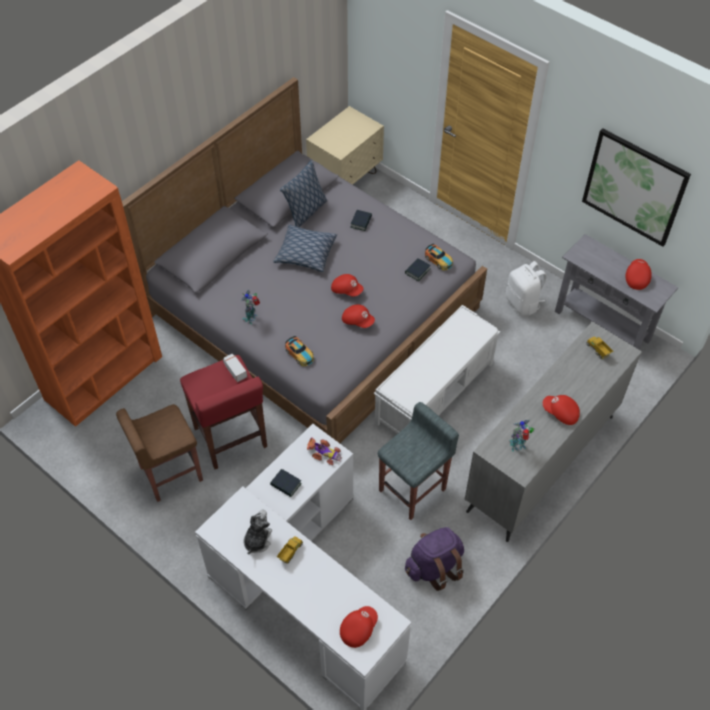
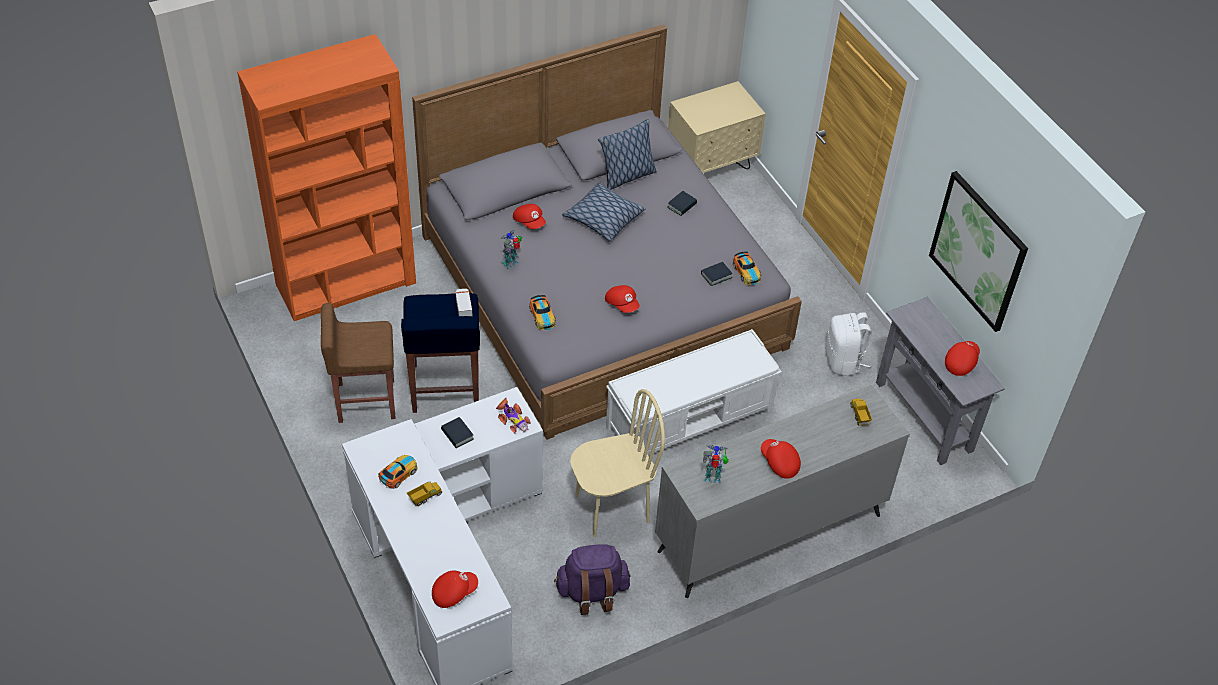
camera: 20 degrees right, 5 degrees down
red stool [180,355,267,469] -> blue stool [401,293,480,413]
plush toy [243,510,272,555] -> toy car [378,455,418,489]
red cap [331,274,364,297] -> red cap moved to [513,204,546,229]
grey stool [378,402,459,520] -> beige chair [570,389,665,538]

